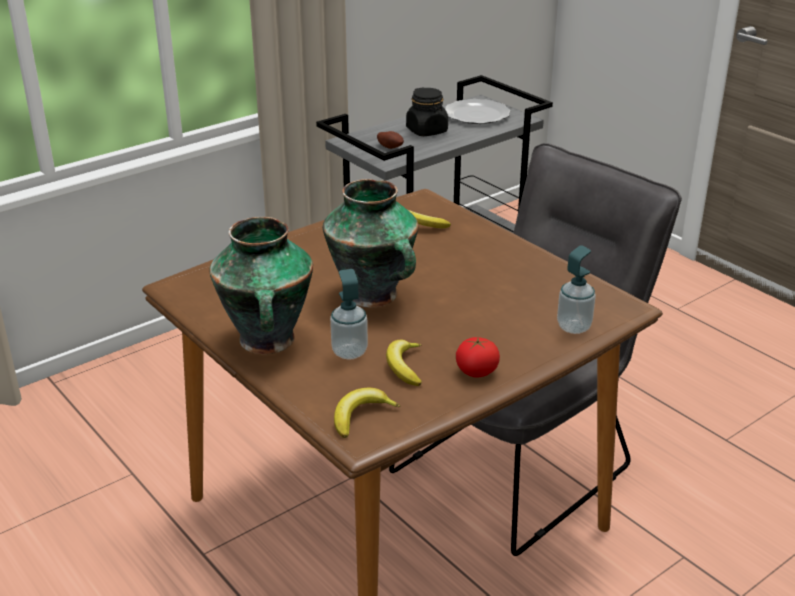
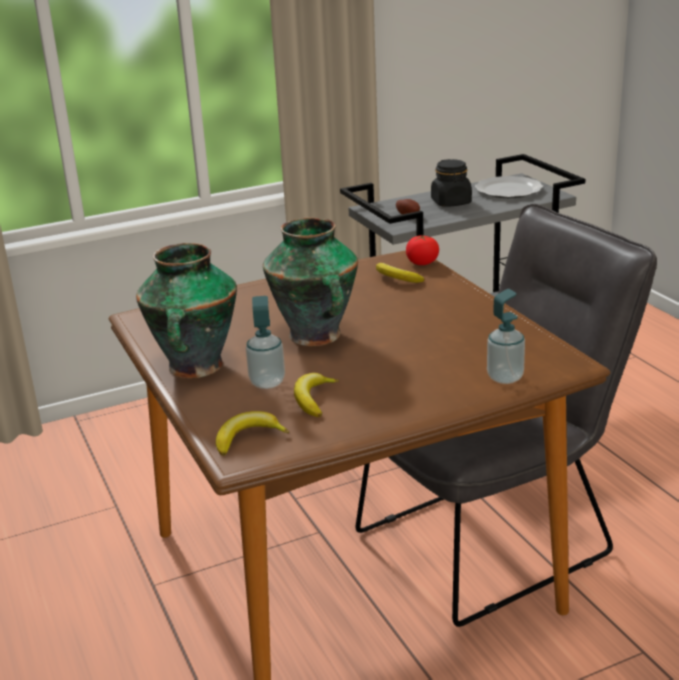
camera: 15 degrees right, 5 degrees down
tomato [456,337,500,378] -> tomato moved to [406,235,439,265]

